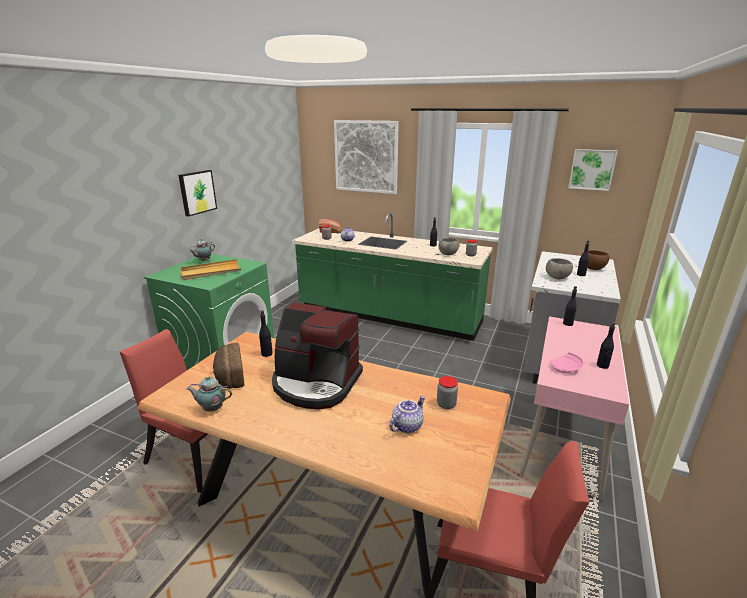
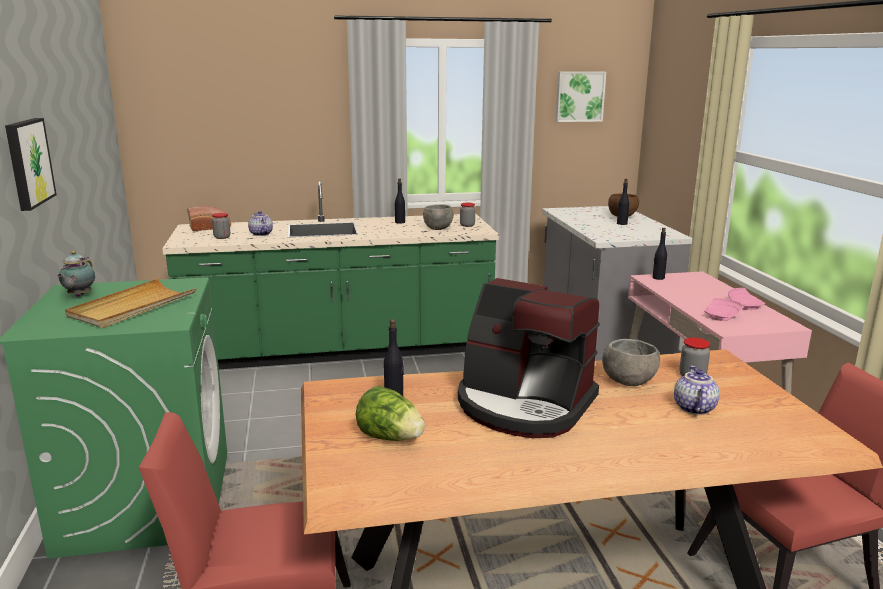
camera: 35 degrees left, 5 degrees down
teapot [187,376,232,412] -> none
bread [213,342,244,389] -> lettuce [356,386,425,441]
coffee machine [272,302,363,409] -> coffee machine turned 45 degrees clockwise [458,278,600,438]
picture [334,120,399,194] -> none
grey bowl [546,258,573,279] -> grey bowl moved to [602,339,660,386]
black bottle [597,322,615,369] -> pink plate [728,288,765,310]

